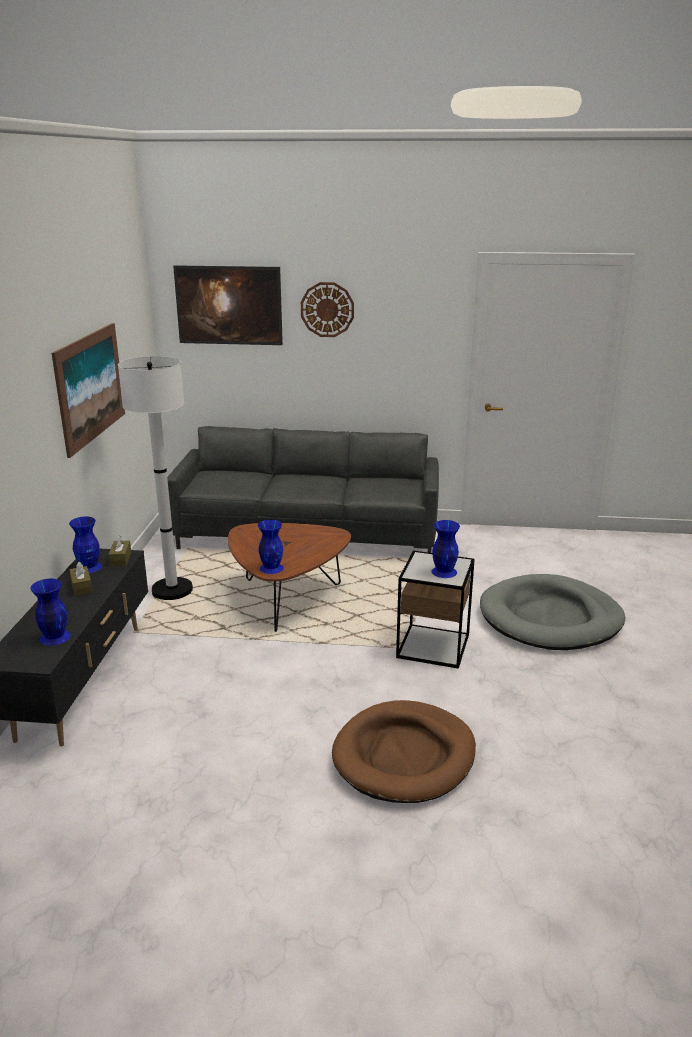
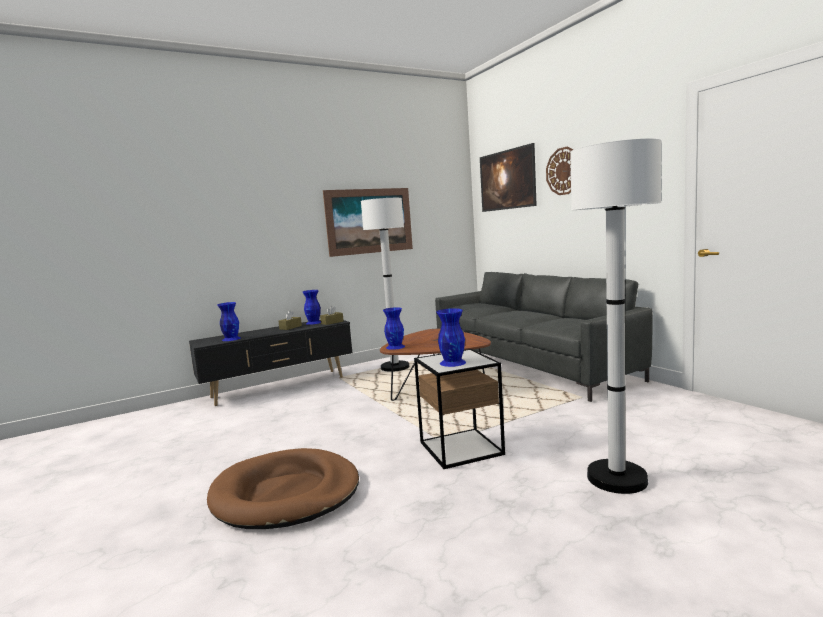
camera: 55 degrees right, 15 degrees down
grey dog bed [480,574,625,650] -> white floor lamp [570,139,662,494]

